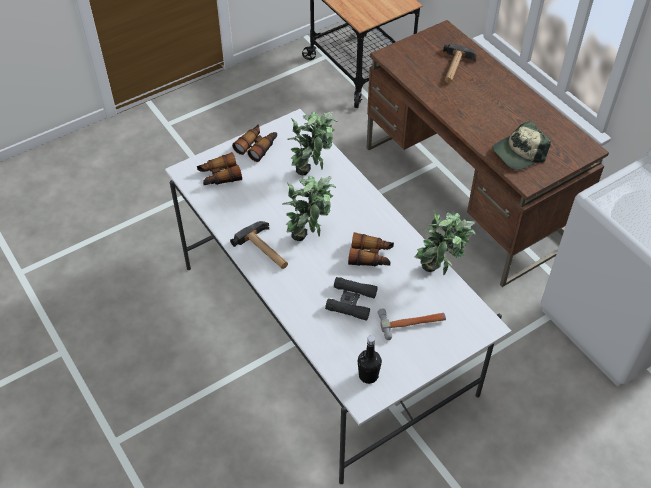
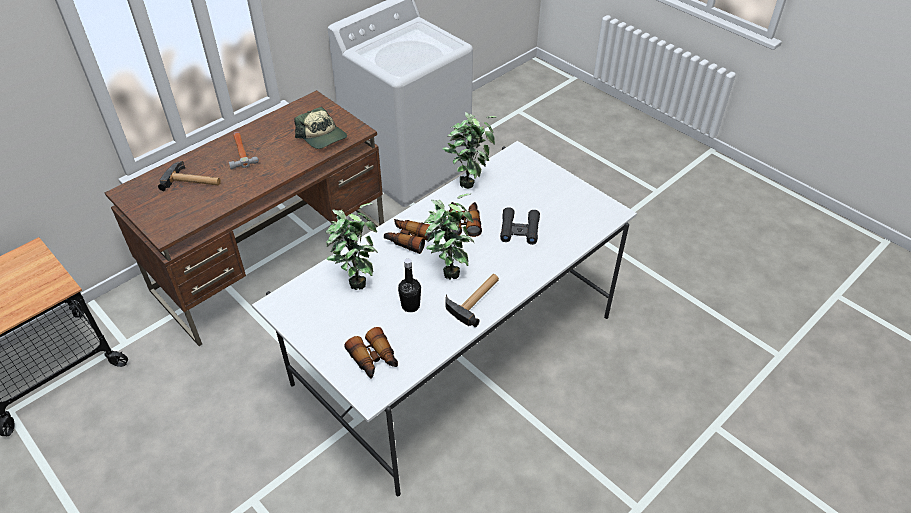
camera: 100 degrees left, 5 degrees down
binoculars [232,124,277,162] -> binoculars moved to [384,219,432,254]
black bottle [358,336,382,384] -> black bottle moved to [398,259,421,312]
hammer [377,309,446,340] -> hammer moved to [229,132,259,170]

